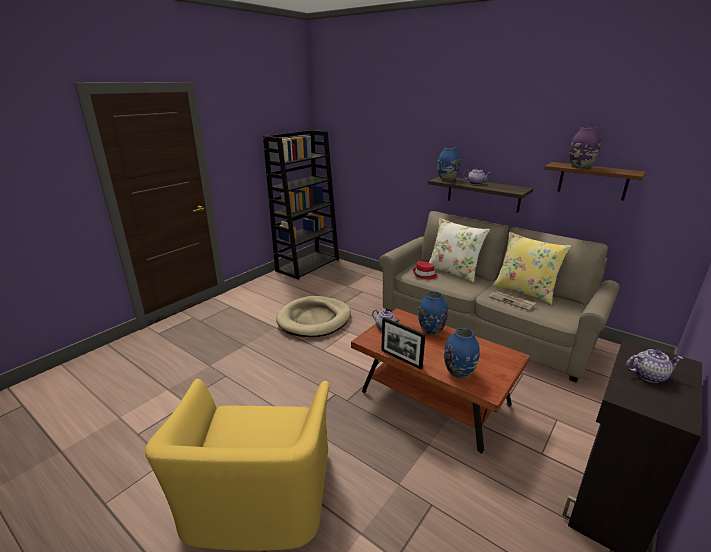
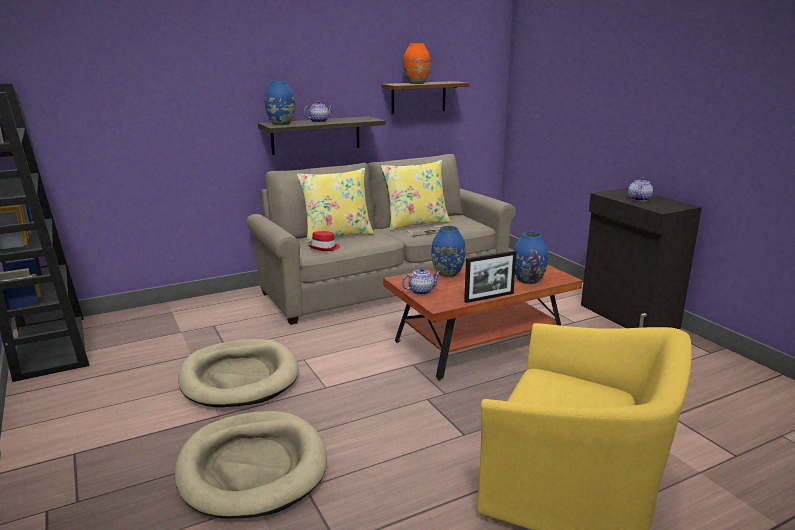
camera: 65 degrees left, 5 degrees down
white pillow [428,218,490,283] -> yellow pillow [297,168,374,243]
purple vase [569,127,601,169] -> orange vase [403,43,430,84]
none -> beige dog bed [175,411,327,518]

